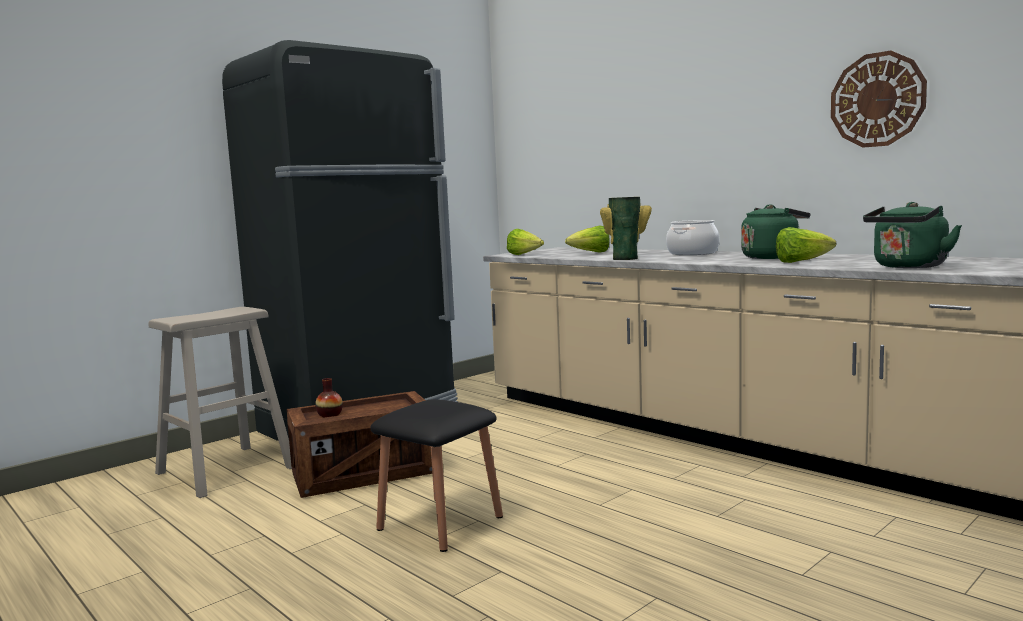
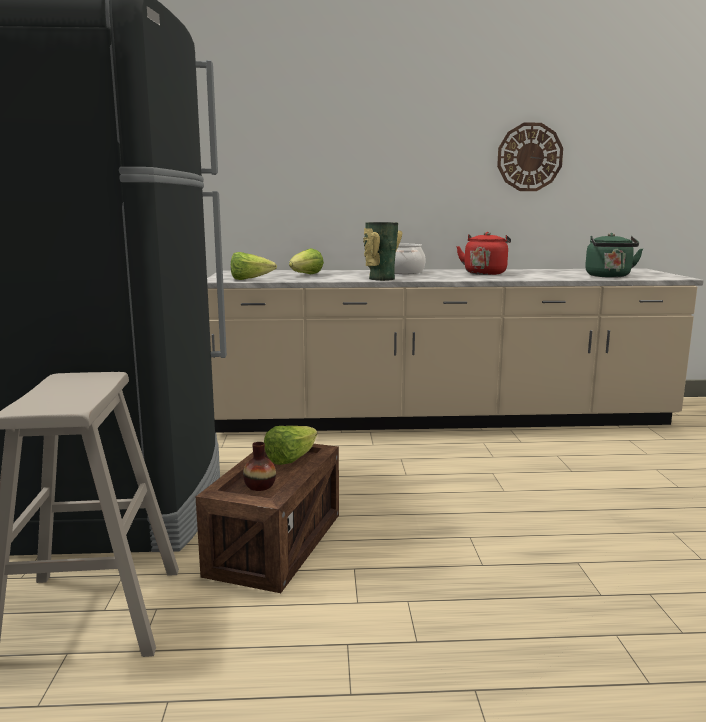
camera: 50 degrees left, 5 degrees up
black stool [370,399,503,552] -> none
green kettle [741,204,810,259] -> red kettle [456,232,511,275]
lettuce [776,227,836,263] -> lettuce moved to [264,426,317,465]

